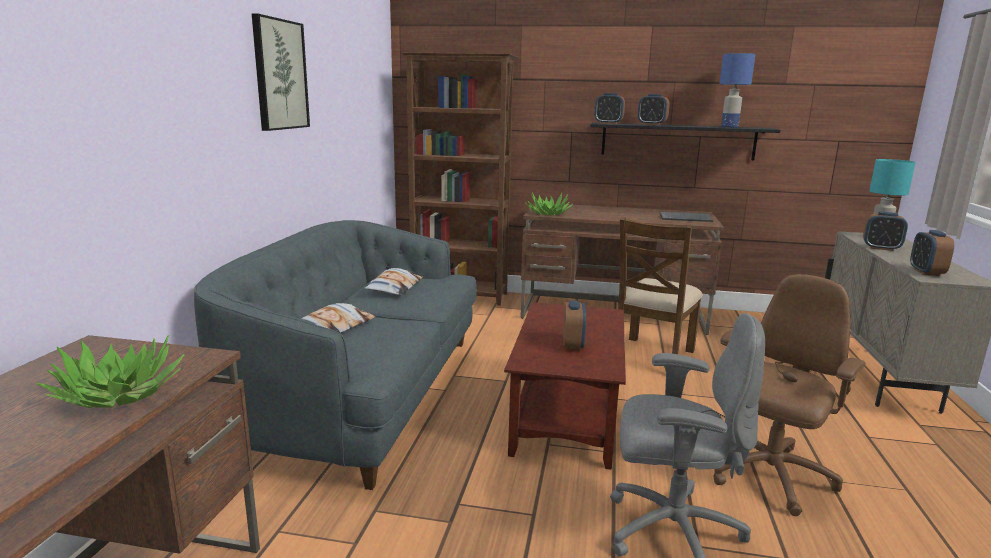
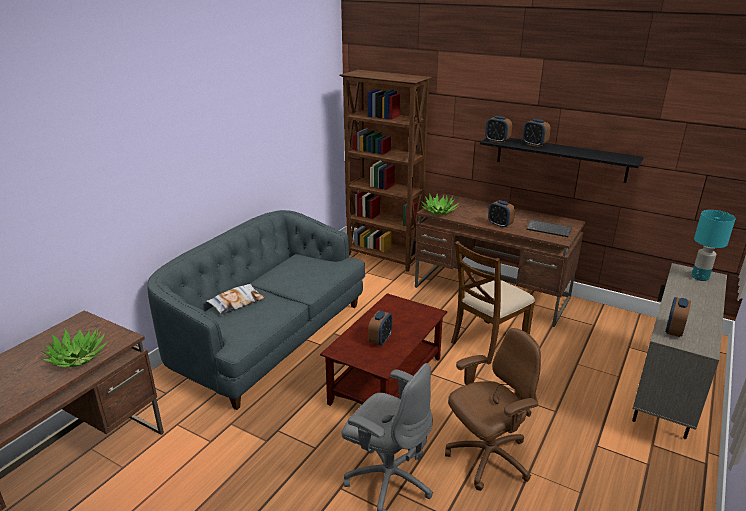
camera: 20 degrees right, 10 degrees up
picture [252,14,310,131] -> none
pillow [364,268,423,295] -> none
blue table lamp [719,53,756,128] -> none
alarm clock [863,212,908,251] -> alarm clock moved to [488,200,515,228]

